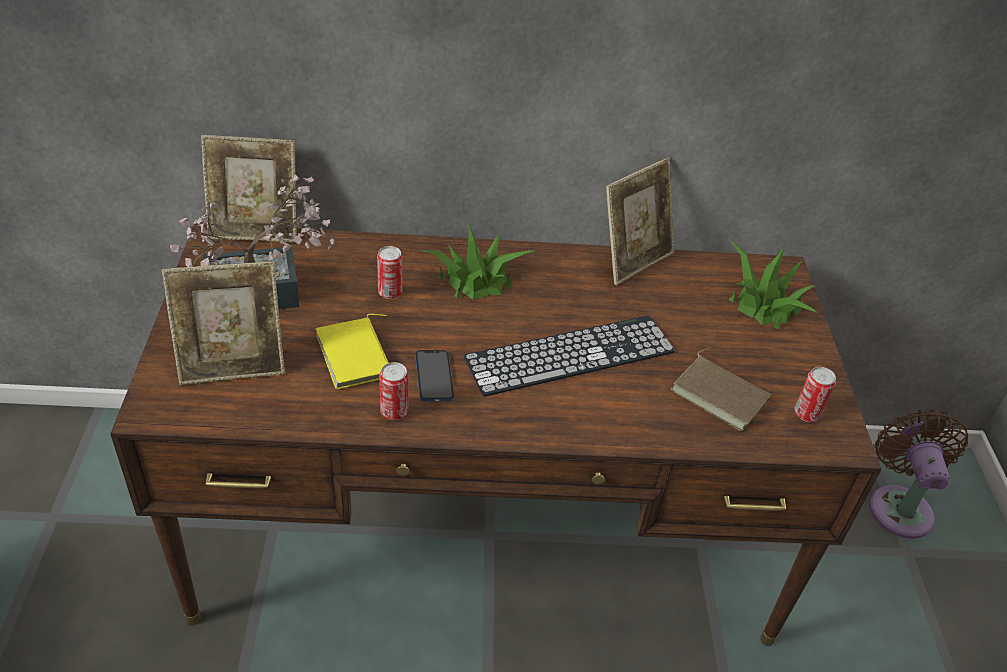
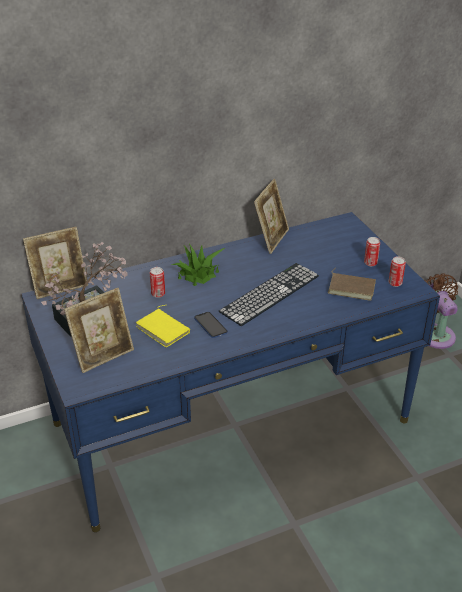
camera: 20 degrees left, 5 degrees down
brown desk [111,223,882,646] -> blue desk [21,212,440,532]
can [379,362,408,420] -> can moved to [364,237,380,266]
potted plant [729,239,819,329] -> none

